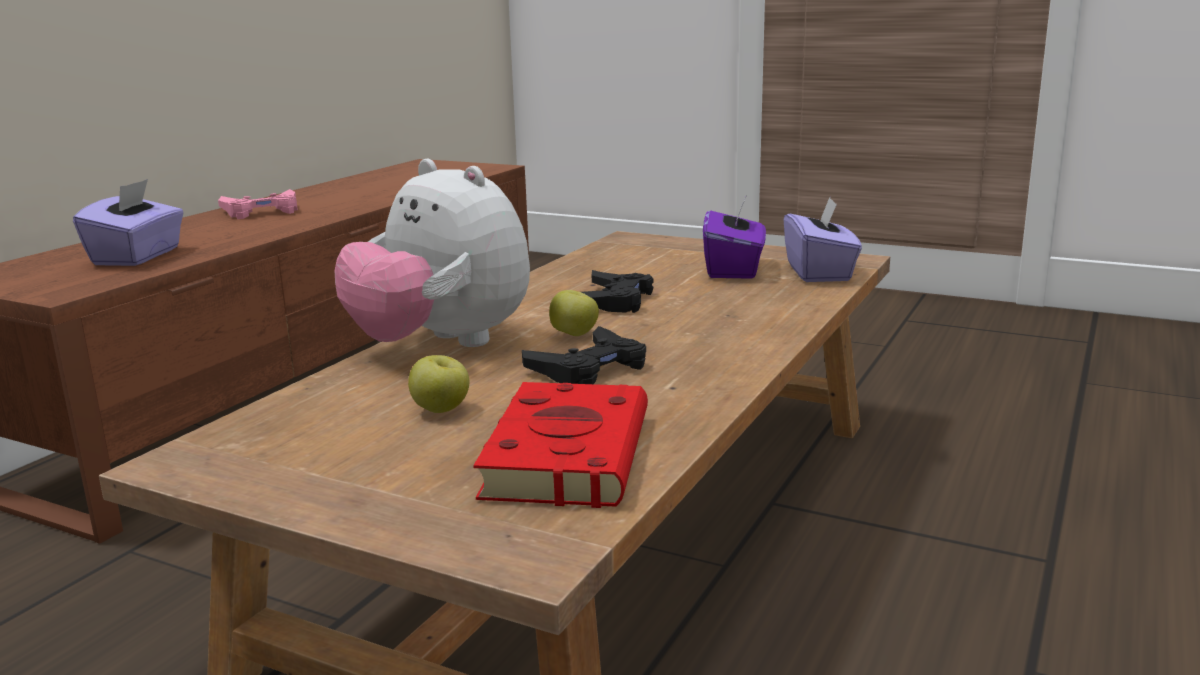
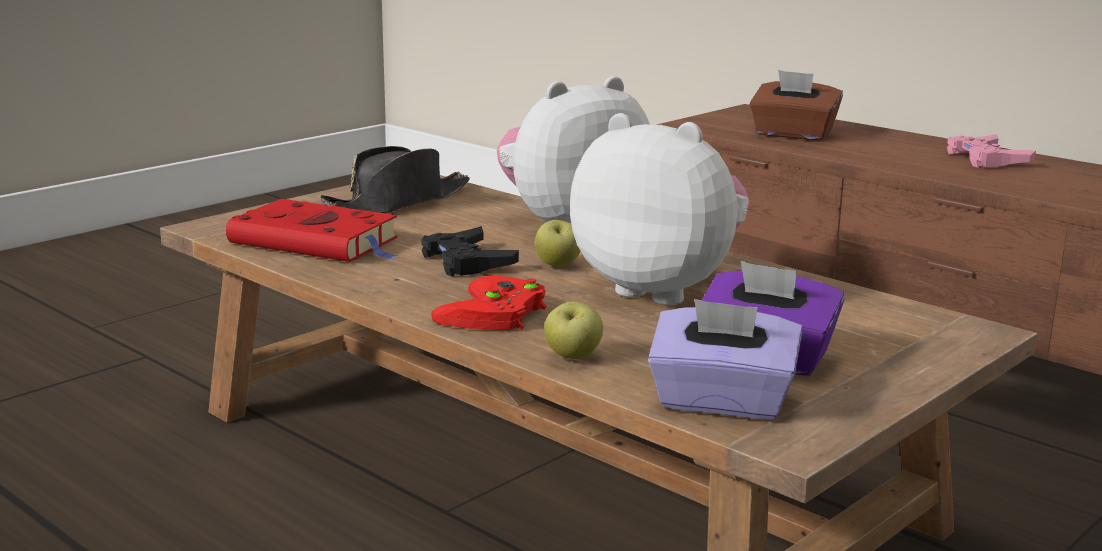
camera: 105 degrees right, 0 degrees up
purple tissue box [73,179,184,266] -> brown tissue box [750,70,843,140]
apple [408,355,469,413] -> apple moved to [544,301,603,359]
black game controller [581,270,653,313] -> plush toy [570,113,749,305]
none -> black hat [319,146,470,214]
none -> red game controller [431,275,547,330]

